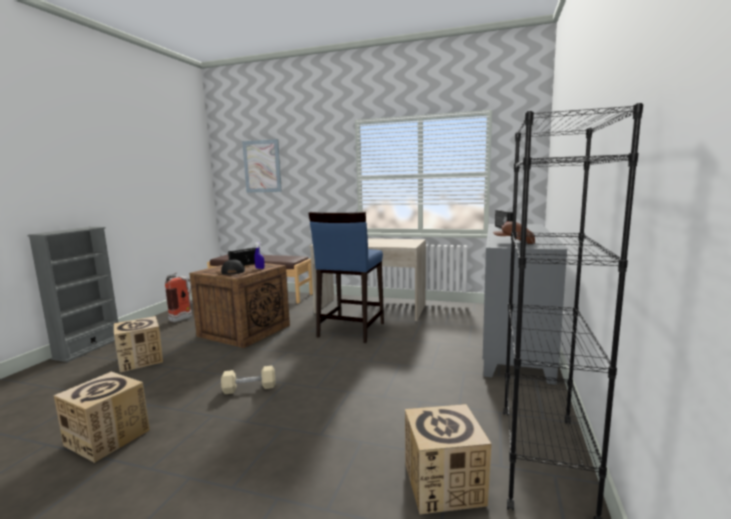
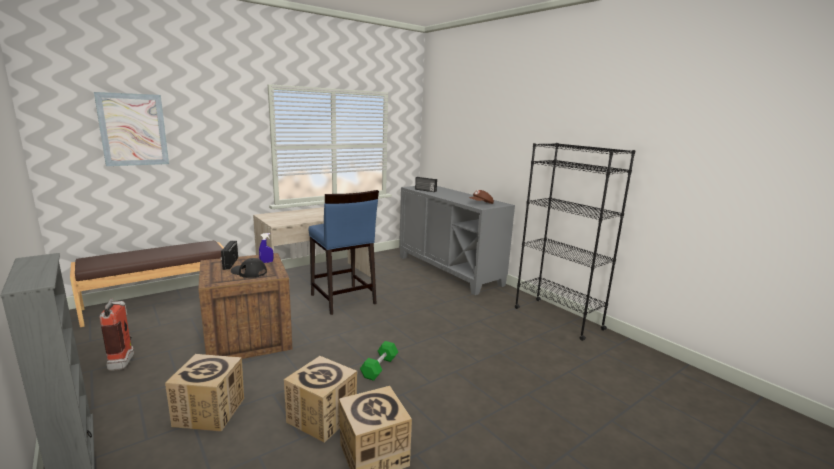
camera: 55 degrees left, 5 degrees up
beige dumbbell [221,366,276,394] -> green dumbbell [360,341,398,381]
cardboard box [405,404,492,514] -> cardboard box moved to [284,356,357,443]

